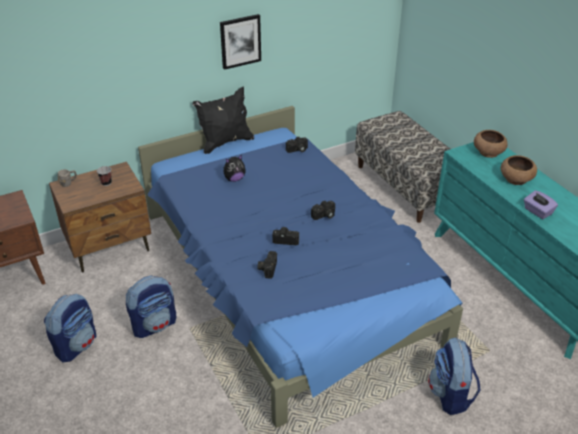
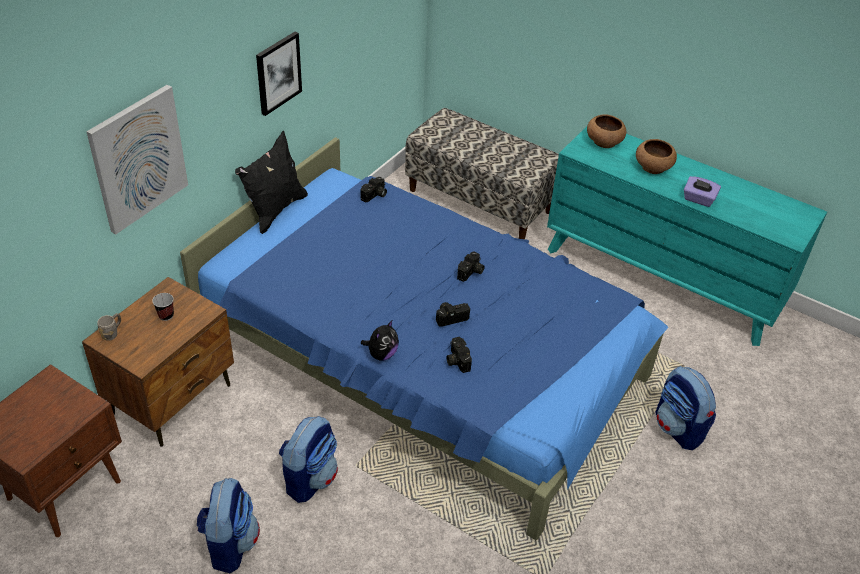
camera: 30 degrees left, 5 degrees up
plush toy [224,155,246,182] -> plush toy moved to [361,320,399,361]
none -> picture [86,85,188,234]

